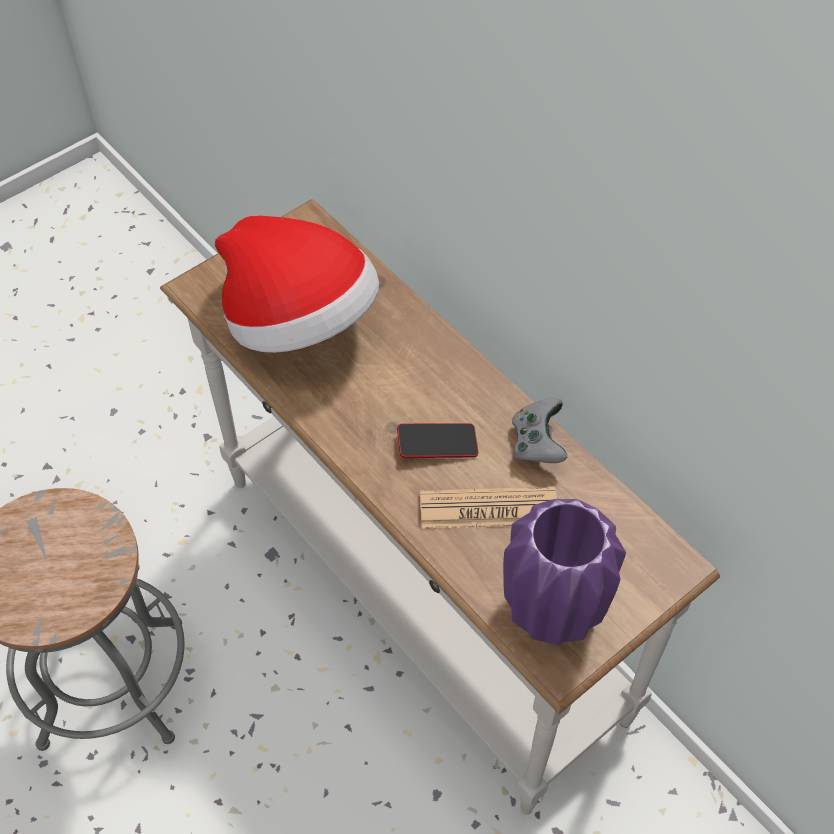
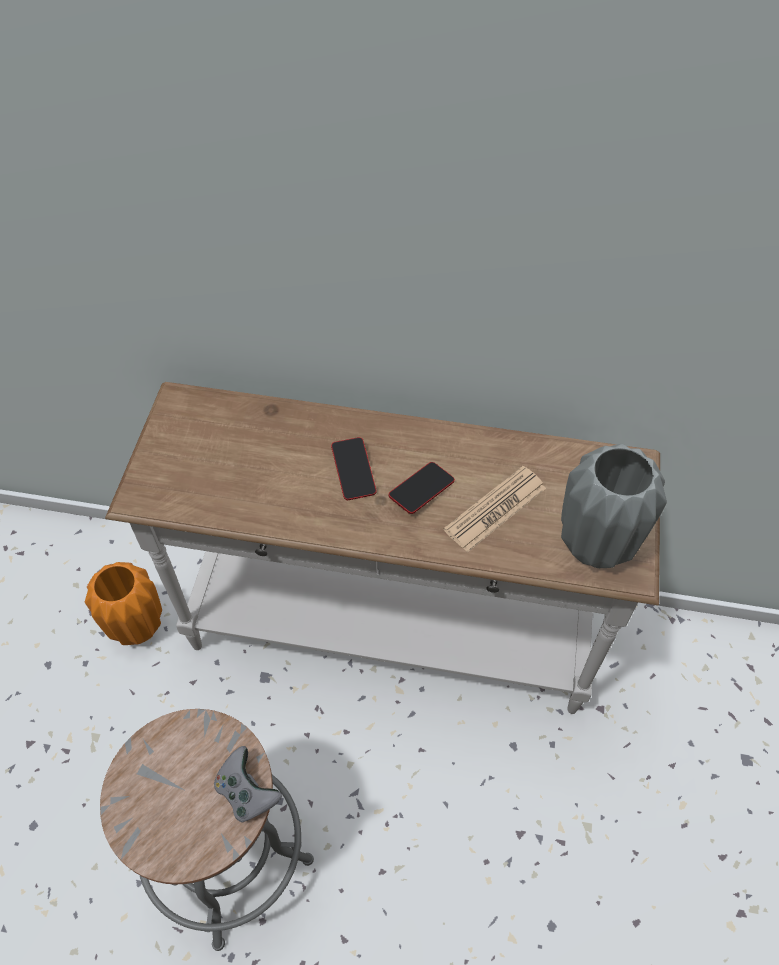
camera: 40 degrees left, 0 degrees up
hat [215,216,379,353] -> none
purple vase [503,499,626,646] -> grey vase [561,444,667,568]
grey game controller [512,398,567,463] -> grey game controller moved to [214,746,282,823]
none -> orange vase [85,562,162,645]
none -> phone [331,437,376,500]

